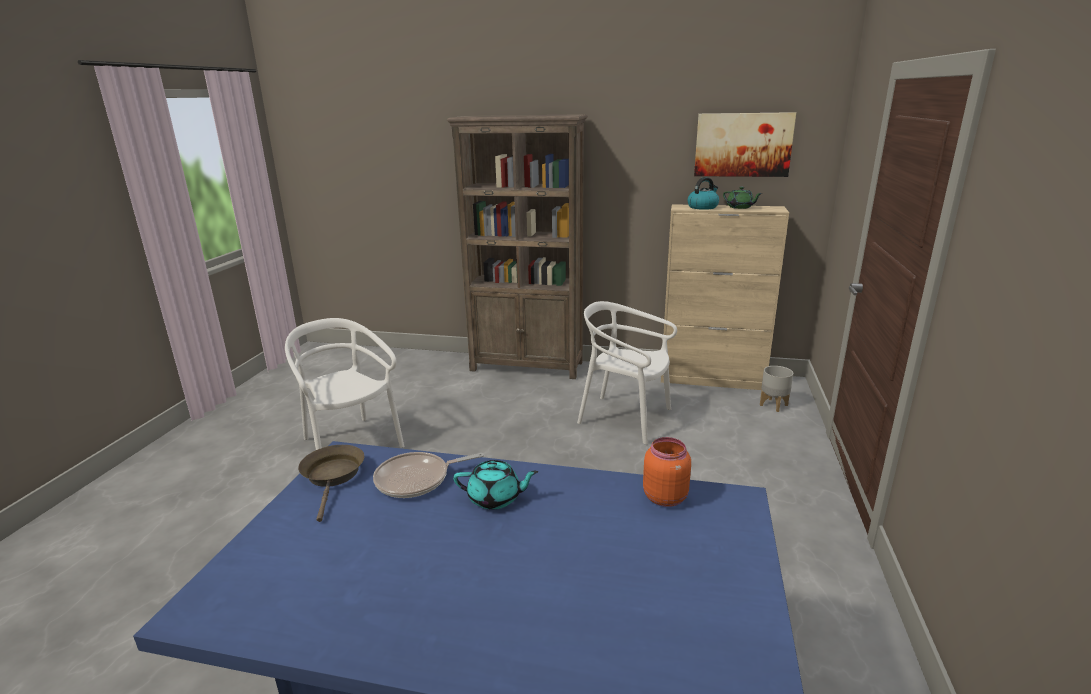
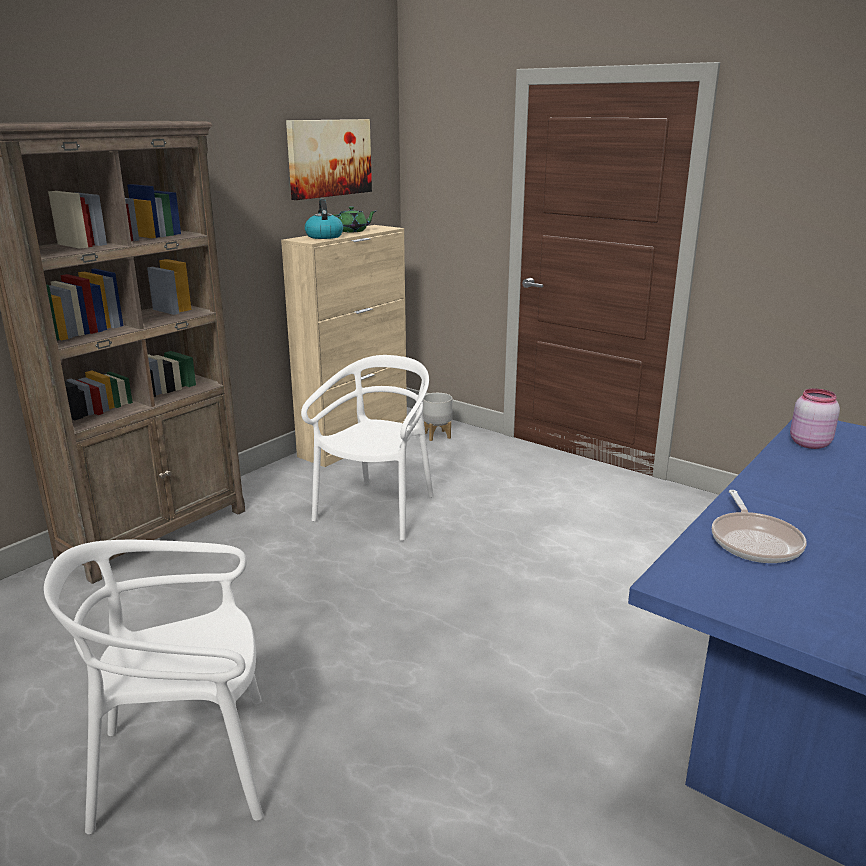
camera: 65 degrees left, 0 degrees up
brown frying pan [298,445,364,522] -> none
turquoise teapot [453,460,538,510] -> none
white chair [577,301,677,444] -> white chair turned 150 degrees clockwise [301,355,434,541]
orange jar [643,437,691,507] -> pink jar [790,389,840,449]

